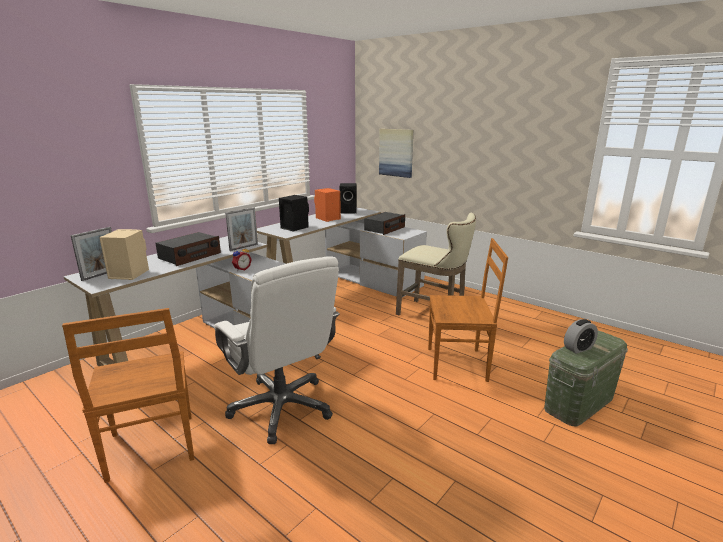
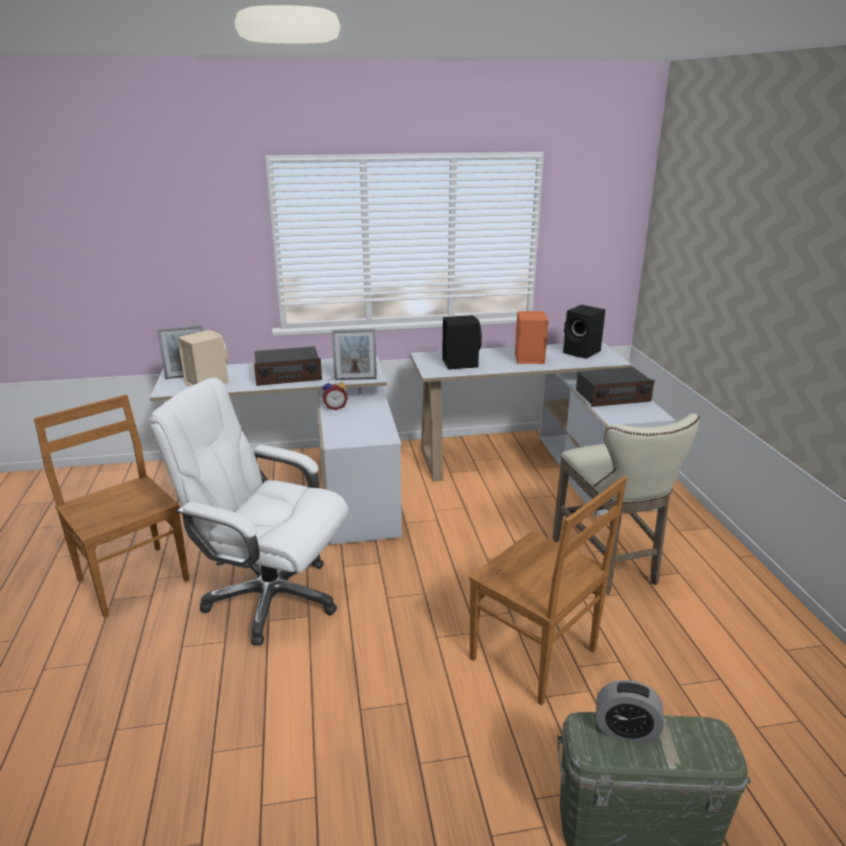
camera: 40 degrees right, 5 degrees up
brown chair [62,308,194,483] -> brown chair turned 120 degrees clockwise [34,394,189,618]
white office chair [214,256,340,444] -> white office chair turned 105 degrees clockwise [149,378,349,646]
picture [379,129,413,178] -> none

